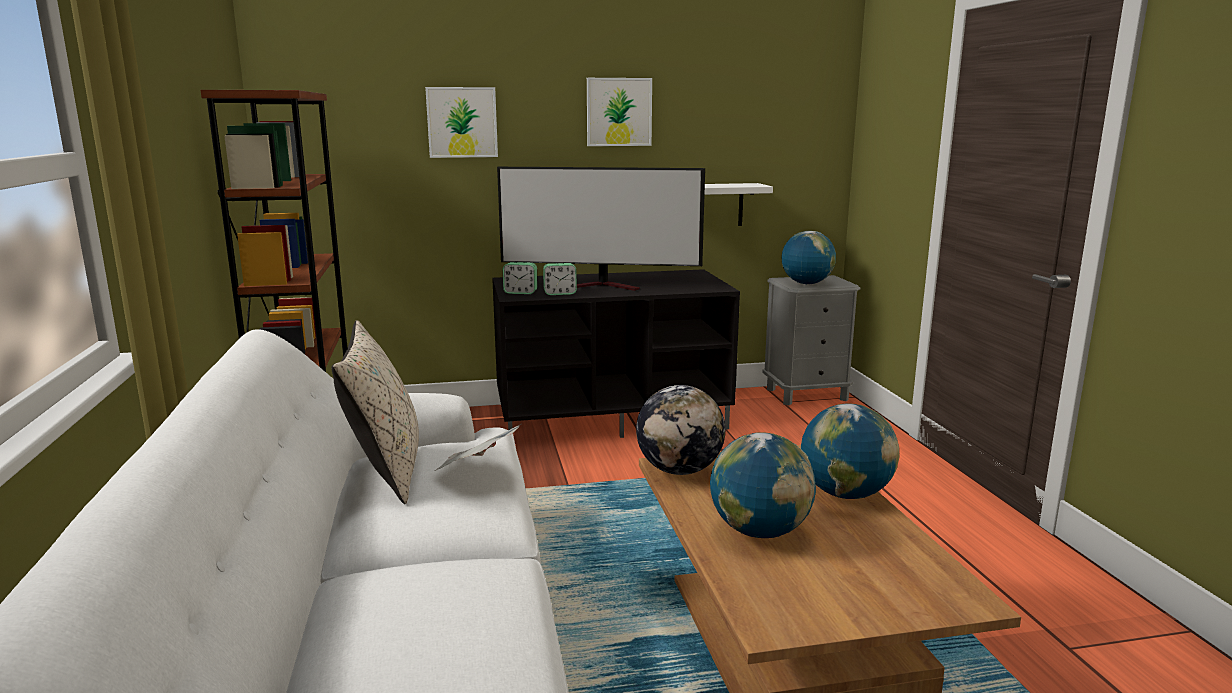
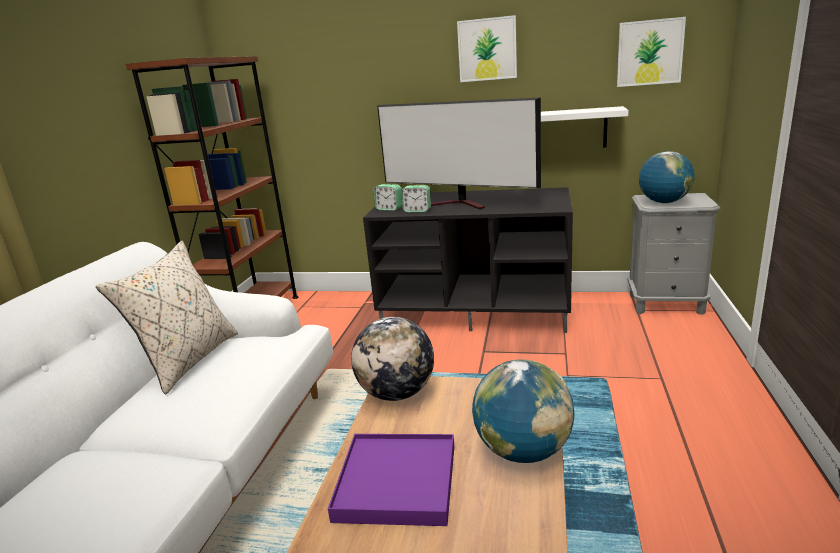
camera: 25 degrees right, 5 degrees up
picture [425,87,498,158] -> picture moved to [617,17,686,87]
newspaper [435,424,521,471] -> none
globe [710,432,816,538] -> purple tray [328,434,454,526]

